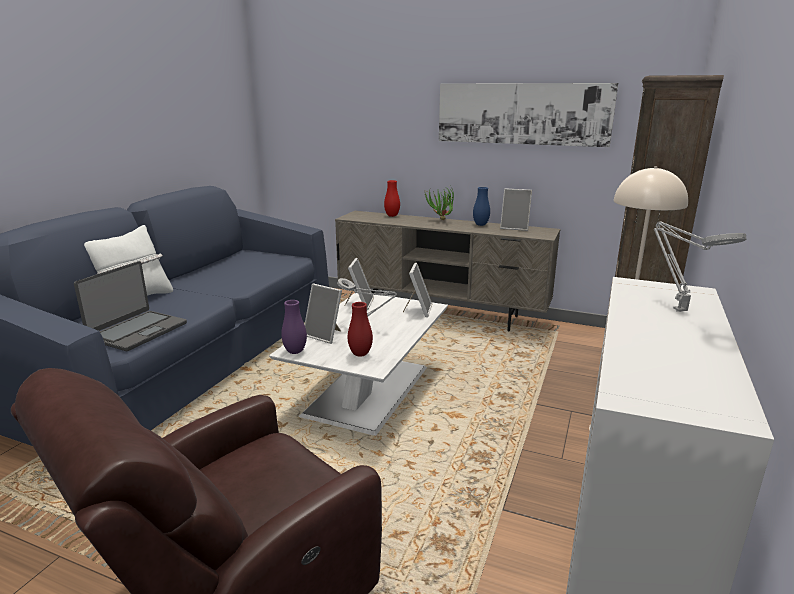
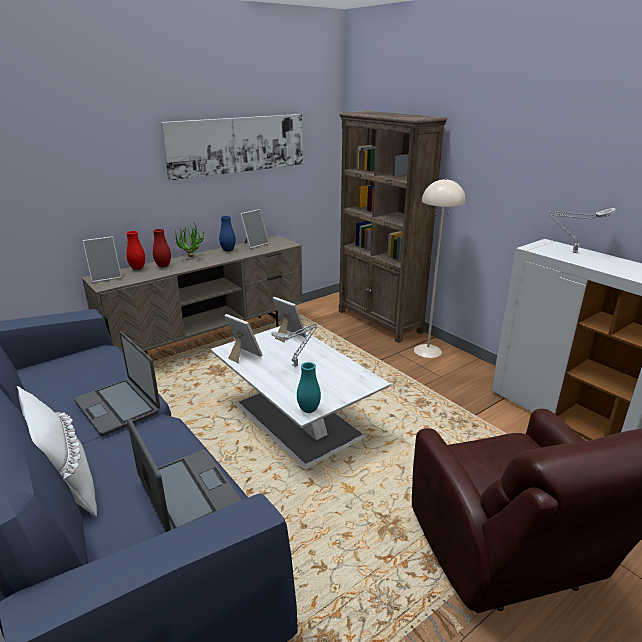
camera: 60 degrees left, 5 degrees up
purple vase [281,300,307,354] -> turquoise vase [297,362,321,413]
picture frame [304,283,342,344] -> picture frame moved to [82,236,122,283]
red vase [348,302,373,357] -> red vase moved to [153,229,171,267]
none -> laptop [75,332,160,436]

